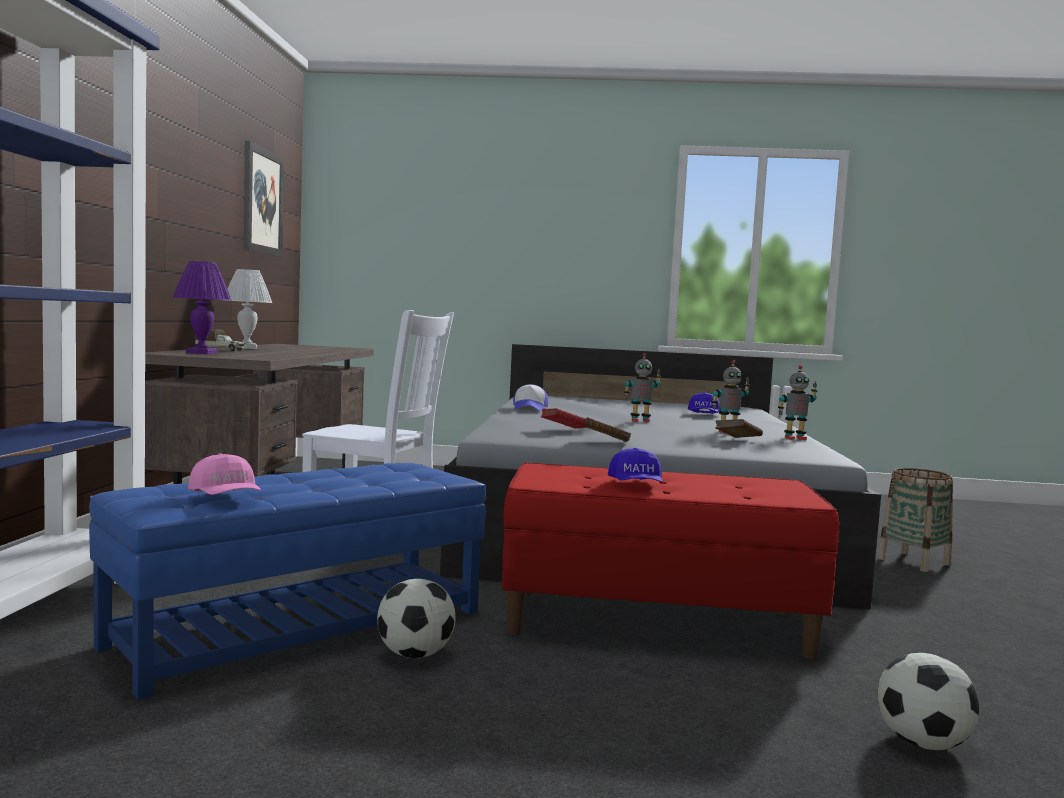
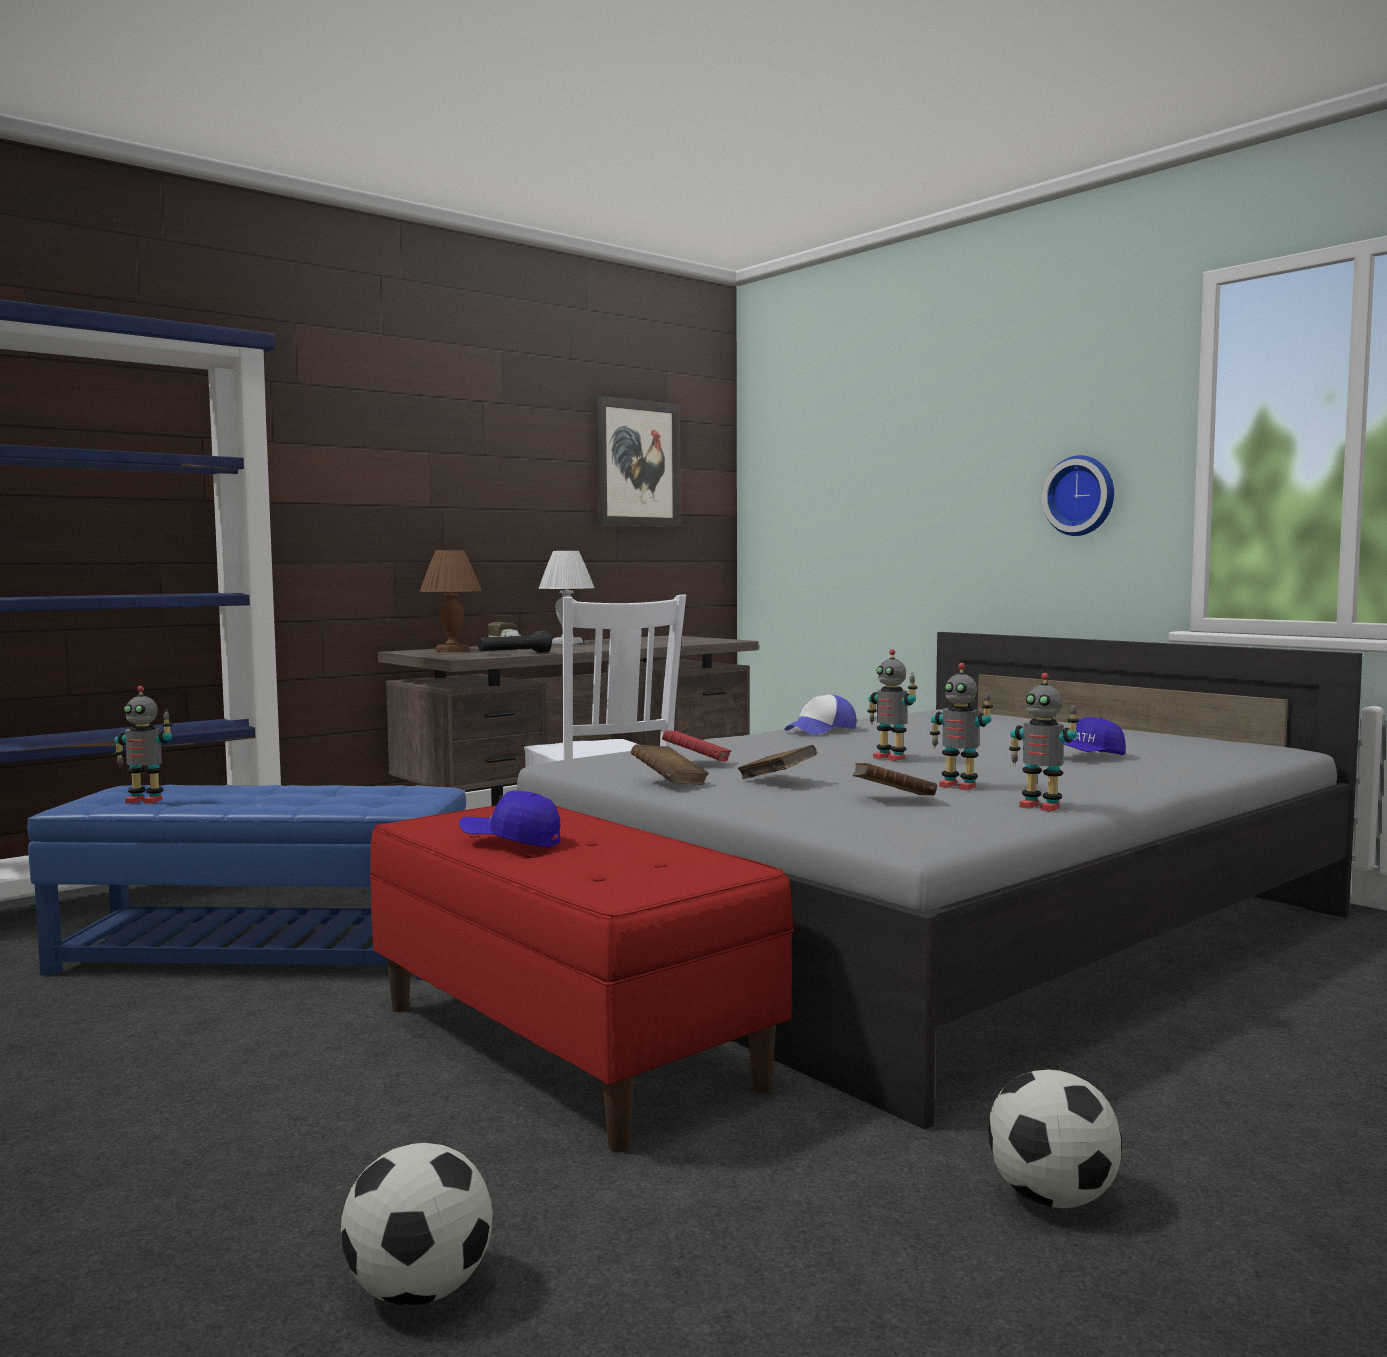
camera: 45 degrees right, 0 degrees up
purple table lamp [172,261,232,354] -> brown table lamp [420,550,482,652]
pink cap [188,453,261,495] -> toy robot [114,686,173,804]
football [377,579,456,658] -> football moved to [988,1070,1122,1208]
blue cap [608,448,662,482] -> blue cap turned 60 degrees clockwise [459,790,561,847]
basket [877,468,953,572] -> none
none -> black flashlight [478,630,552,653]
none -> brown book [738,745,817,779]
none -> wall clock [1042,455,1114,536]

